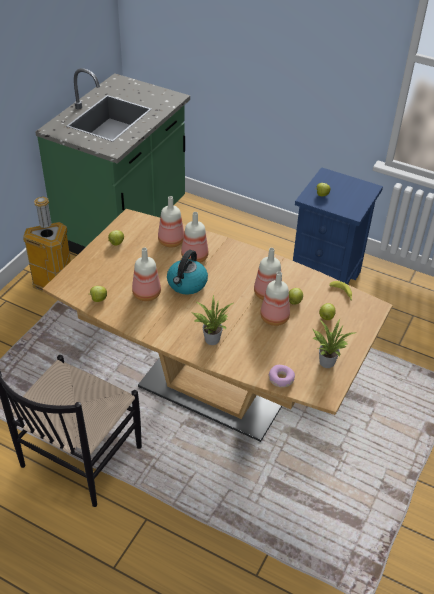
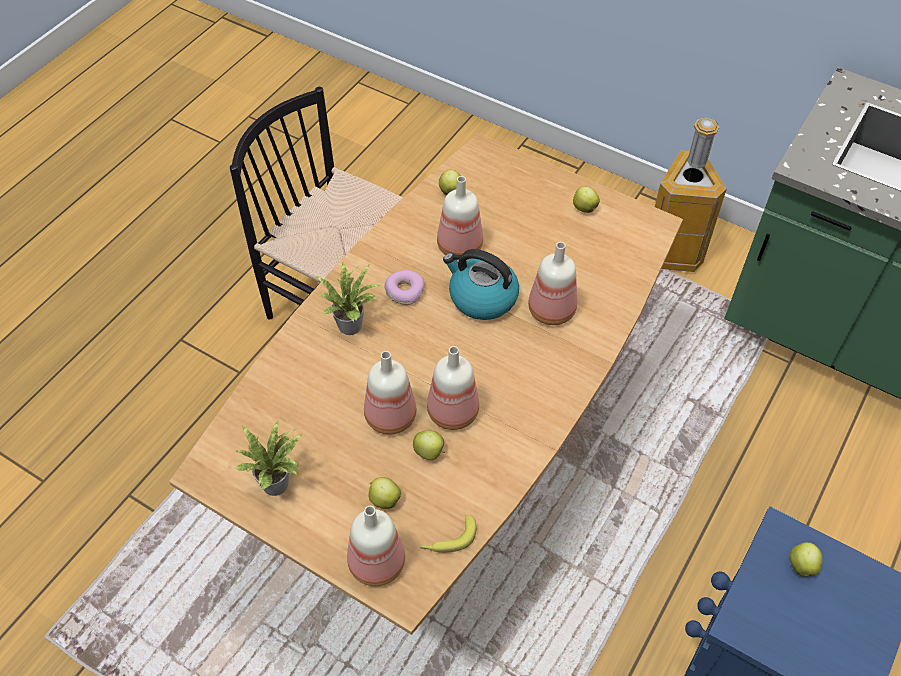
camera: 95 degrees right, 10 degrees up
bottle [158,196,184,247] -> bottle moved to [347,506,405,586]
donut [268,365,295,388] -> donut moved to [385,270,424,305]

